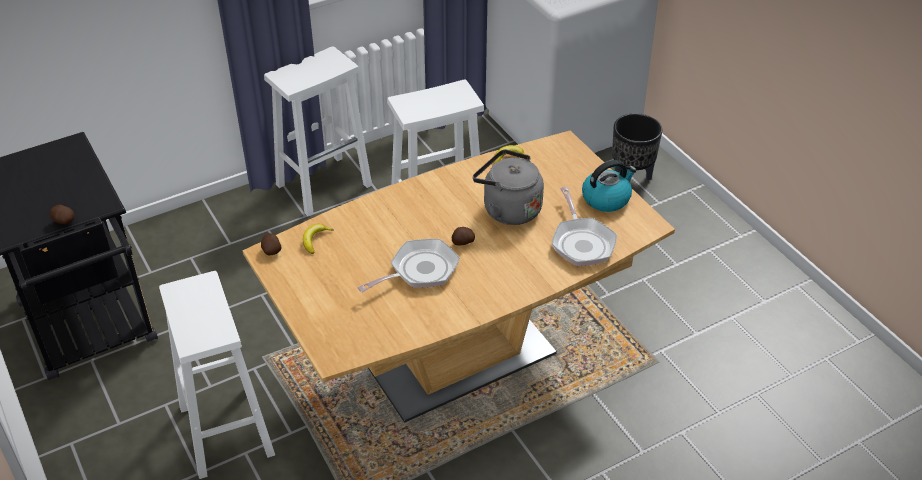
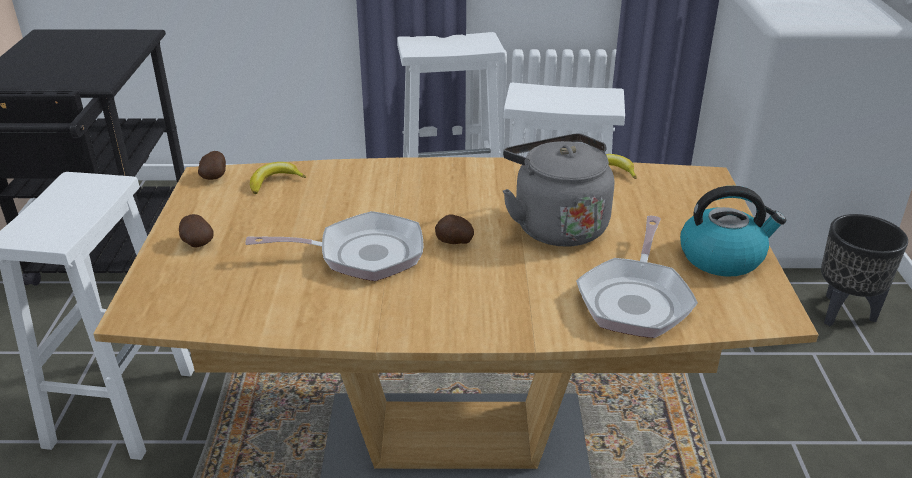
camera: 30 degrees right, 10 degrees down
potato [50,205,75,224] -> potato moved to [179,214,214,248]

